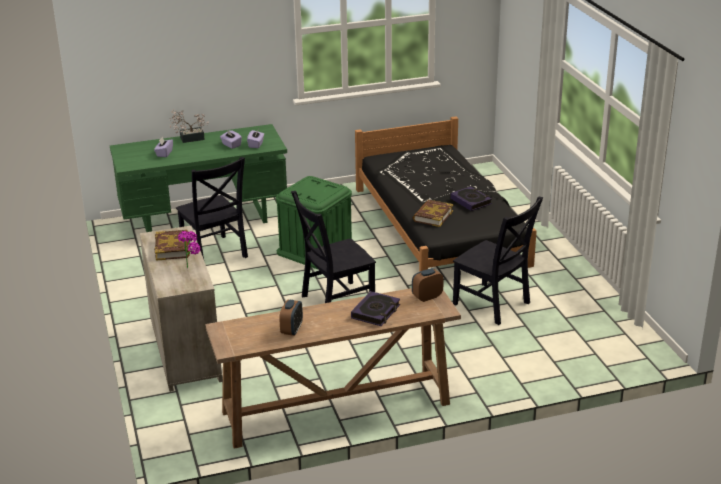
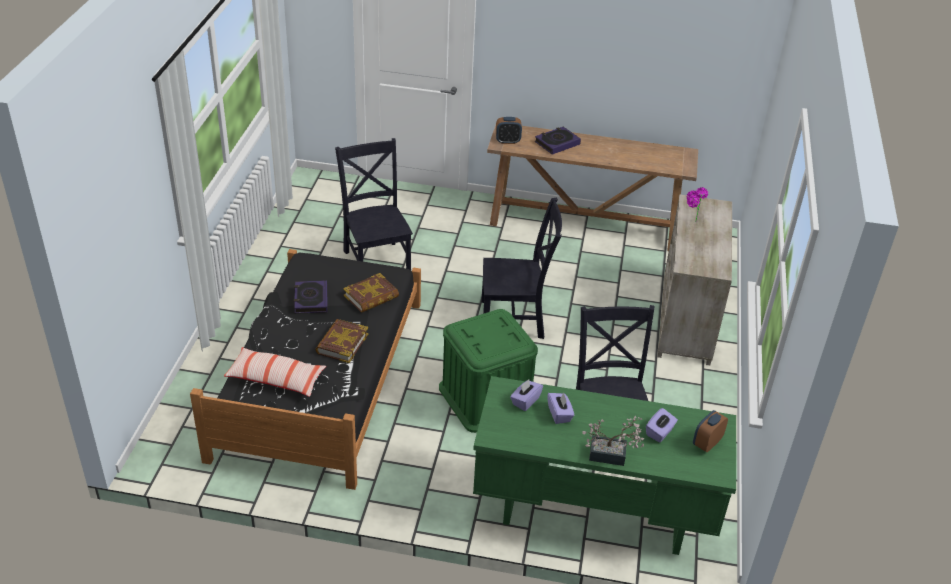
camera: 155 degrees left, 10 degrees up
book [155,230,190,261] -> book moved to [315,319,368,363]
alarm clock [279,299,303,336] -> alarm clock moved to [693,410,728,452]
none -> pillow [224,347,326,397]

